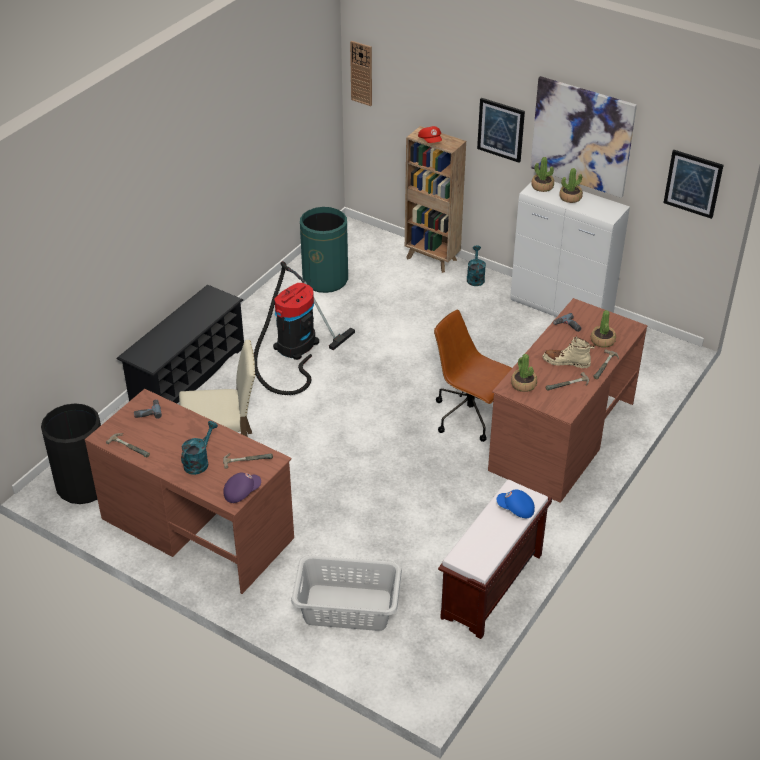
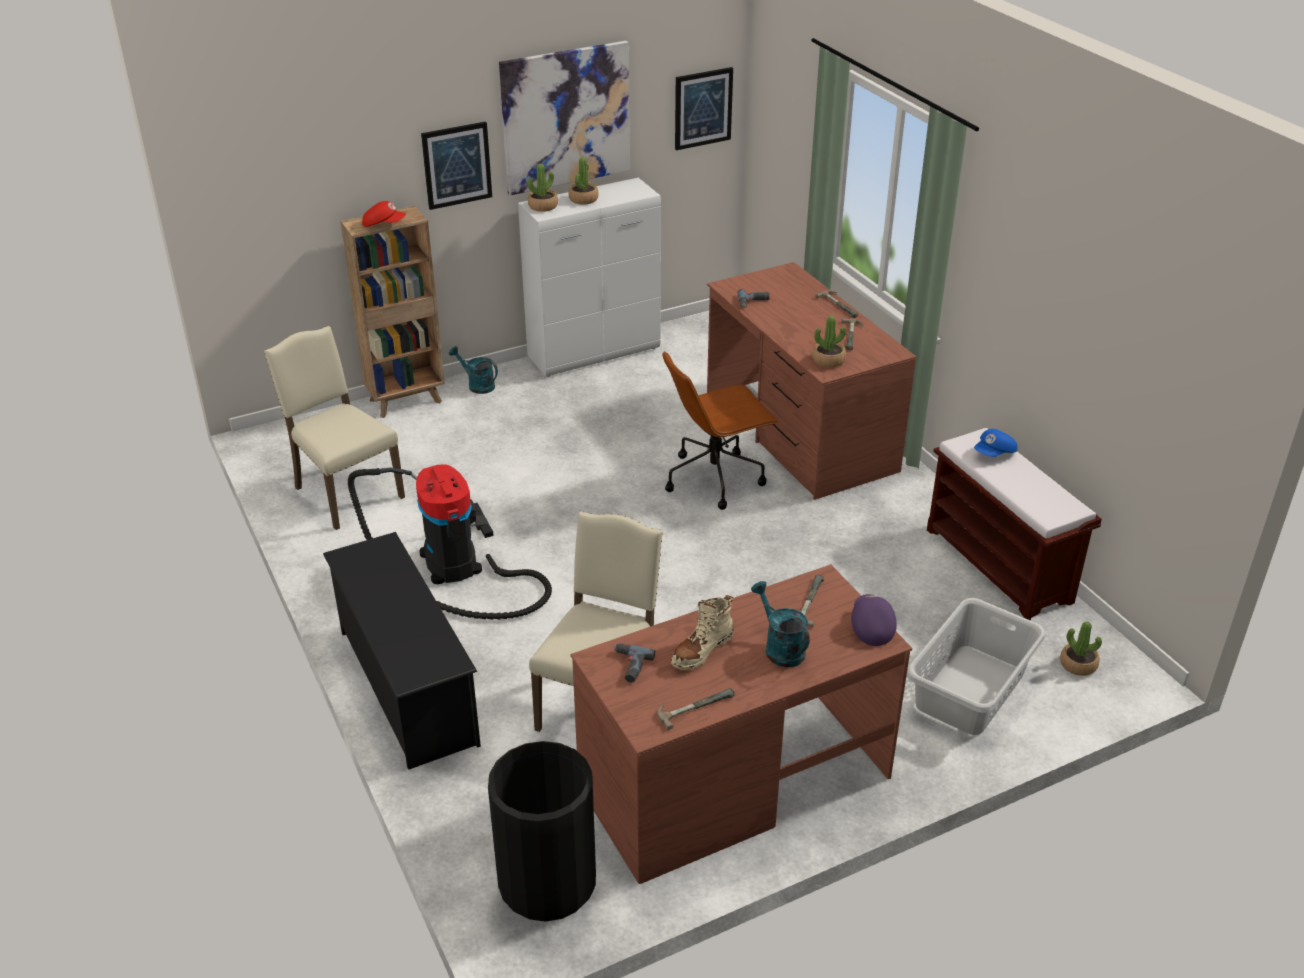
camera: 60 degrees left, 5 degrees down
green trash can [300,207,348,293] -> beige chair [264,326,405,530]
wall clock [350,41,372,106] -> none
beige boot [543,336,595,368] -> beige boot moved to [671,595,733,670]
potted plant [591,310,616,348] -> potted plant moved to [1060,621,1102,676]

